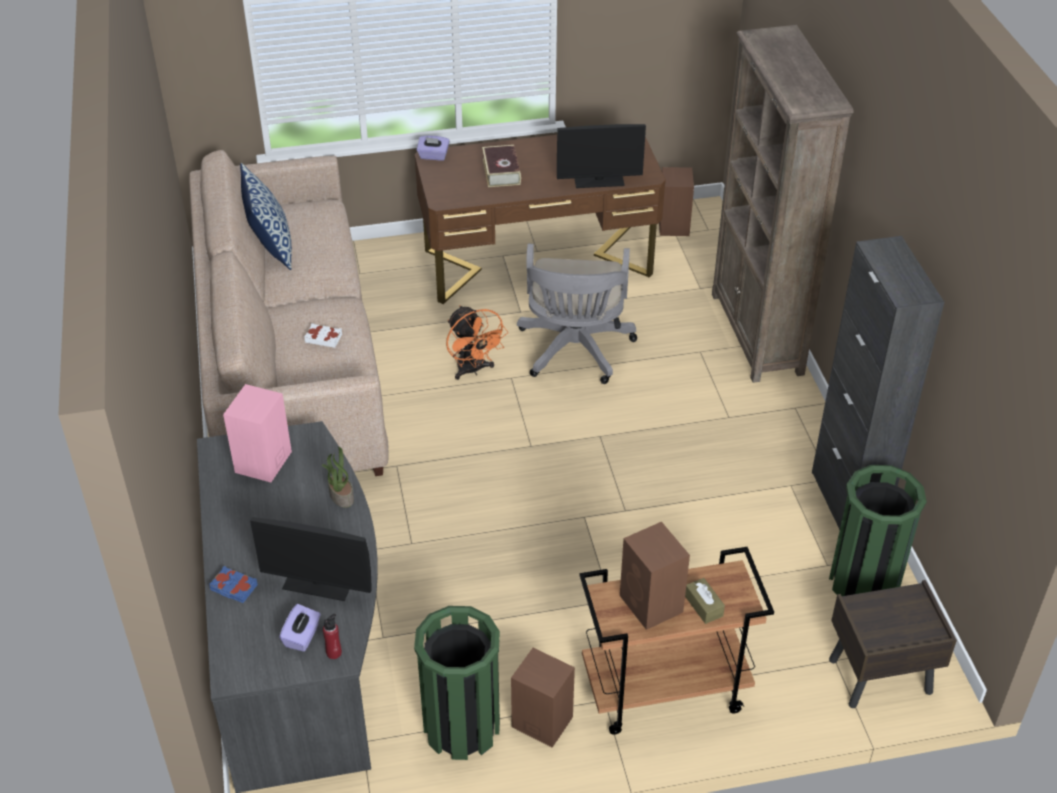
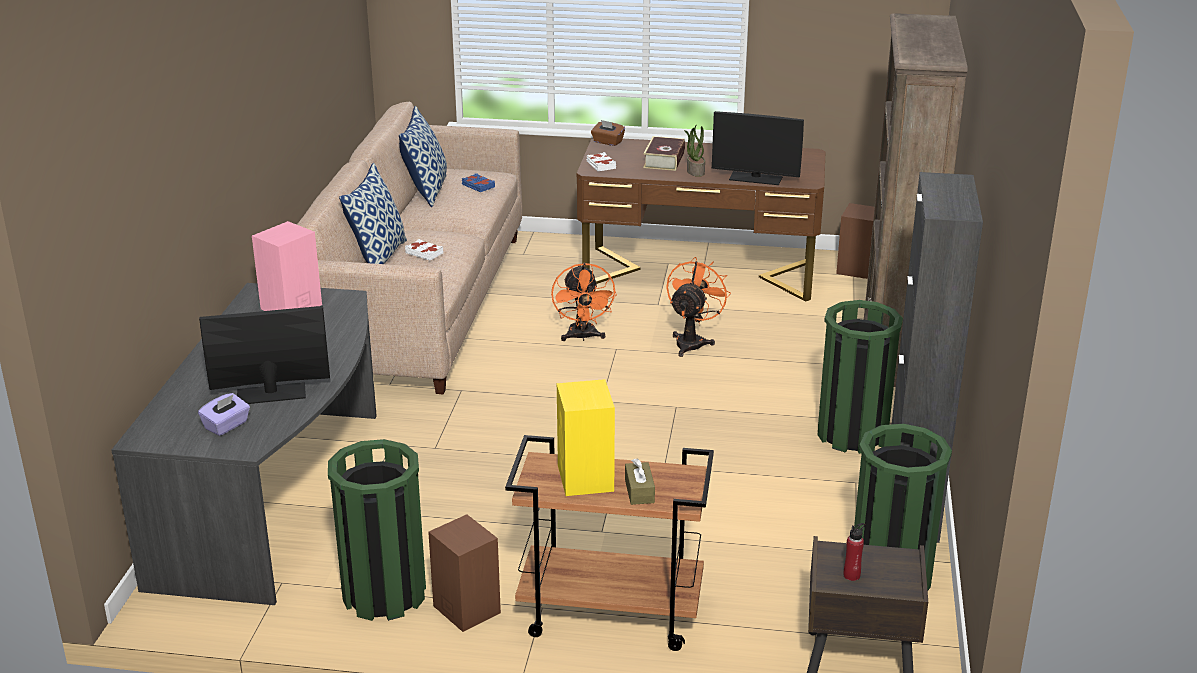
camera: 20 degrees right, 15 degrees down
blue book [209,566,258,603] -> blue book moved to [462,173,495,192]
monitor [250,517,372,601] -> monitor turned 135 degrees clockwise [199,306,330,404]
potted plant [322,447,354,508] -> potted plant moved to [684,124,705,177]
red bottle [323,614,342,659] -> red bottle moved to [844,523,865,581]
purple tissue box [417,136,450,161] -> brown tissue box [591,120,625,146]
grey office chair [517,244,637,384] -> orange fan [666,257,731,357]
brown speaker [620,522,690,630] -> yellow speaker [557,379,615,496]
none -> pillow [339,163,407,264]
none -> white book [587,152,616,171]
none -> green trash can [818,300,903,454]

